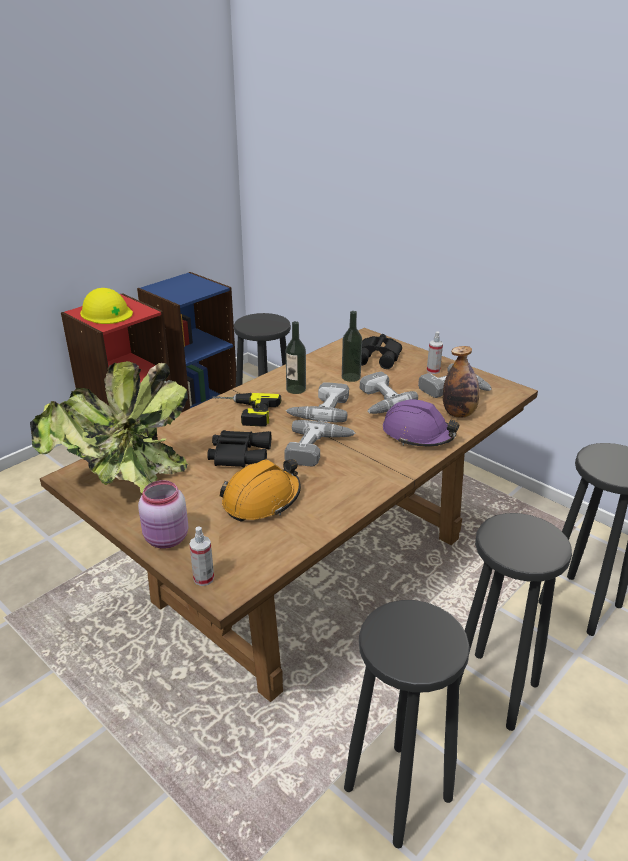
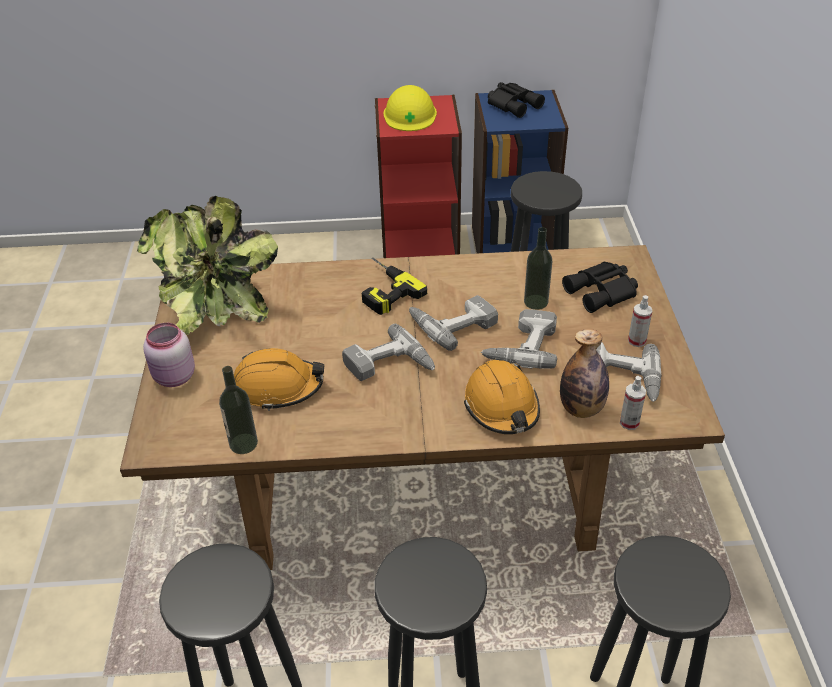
camera: 45 degrees right, 10 degrees up
spray bottle [189,527,214,586] -> spray bottle moved to [620,376,646,430]
black binoculars [207,430,271,467] -> black binoculars moved to [488,82,545,118]
bottle [286,321,306,394] -> bottle moved to [219,366,258,454]
purple hard hat [383,400,460,447] -> orange hard hat [464,360,540,434]

